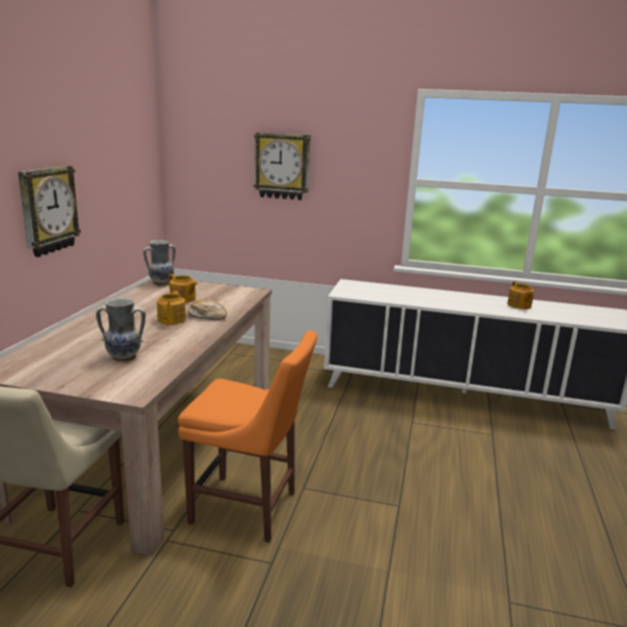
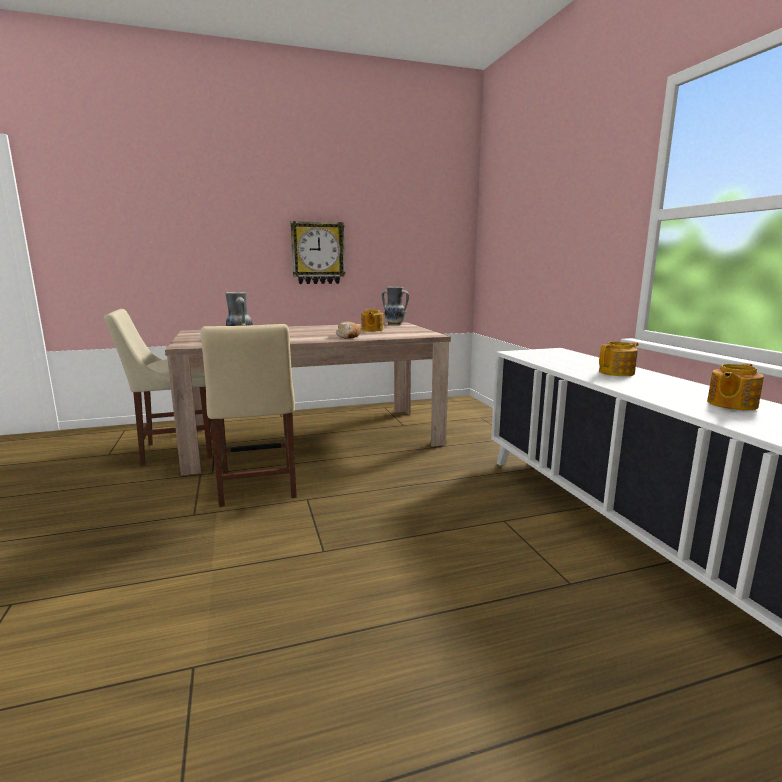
camera: 60 degrees right, 5 degrees down
teapot [157,291,186,325] -> teapot moved to [599,342,639,376]
orange chair [178,330,317,543] -> beige chair [200,324,297,507]
wall clock [254,132,311,200] -> none

